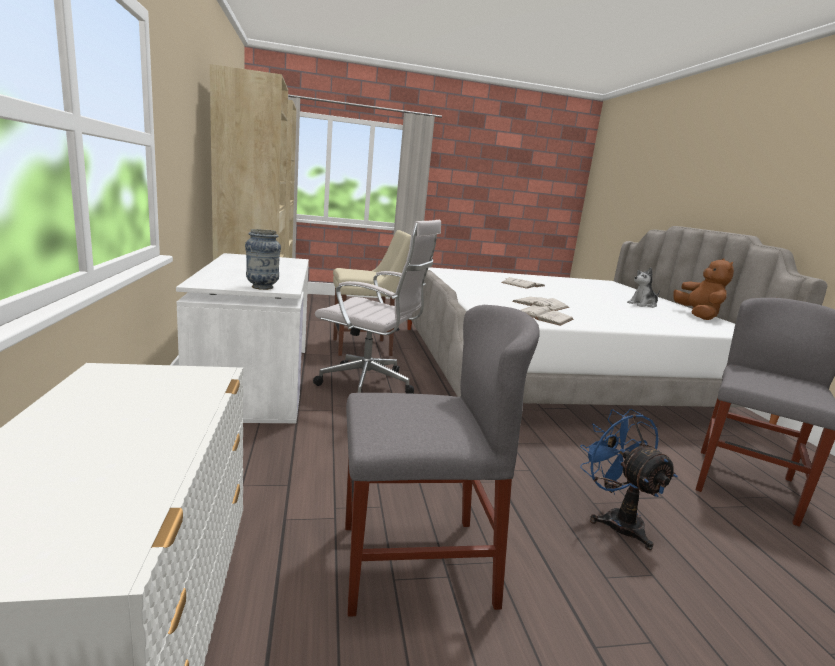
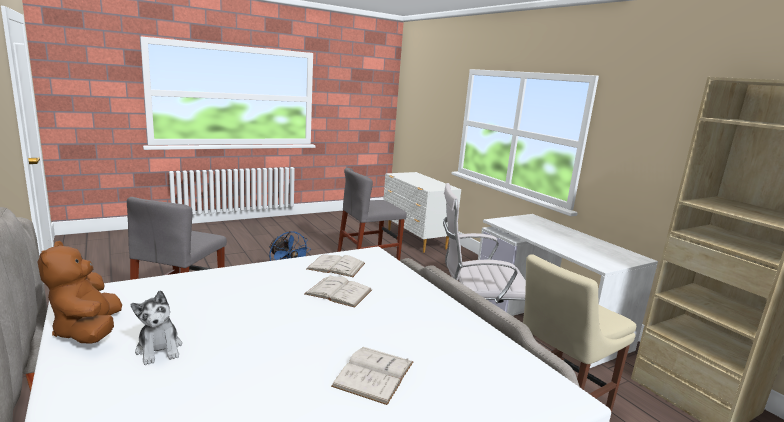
camera: 160 degrees right, 0 degrees up
vase [245,229,281,290] -> none
plush toy [627,268,660,308] -> plush toy turned 105 degrees clockwise [131,290,182,365]

